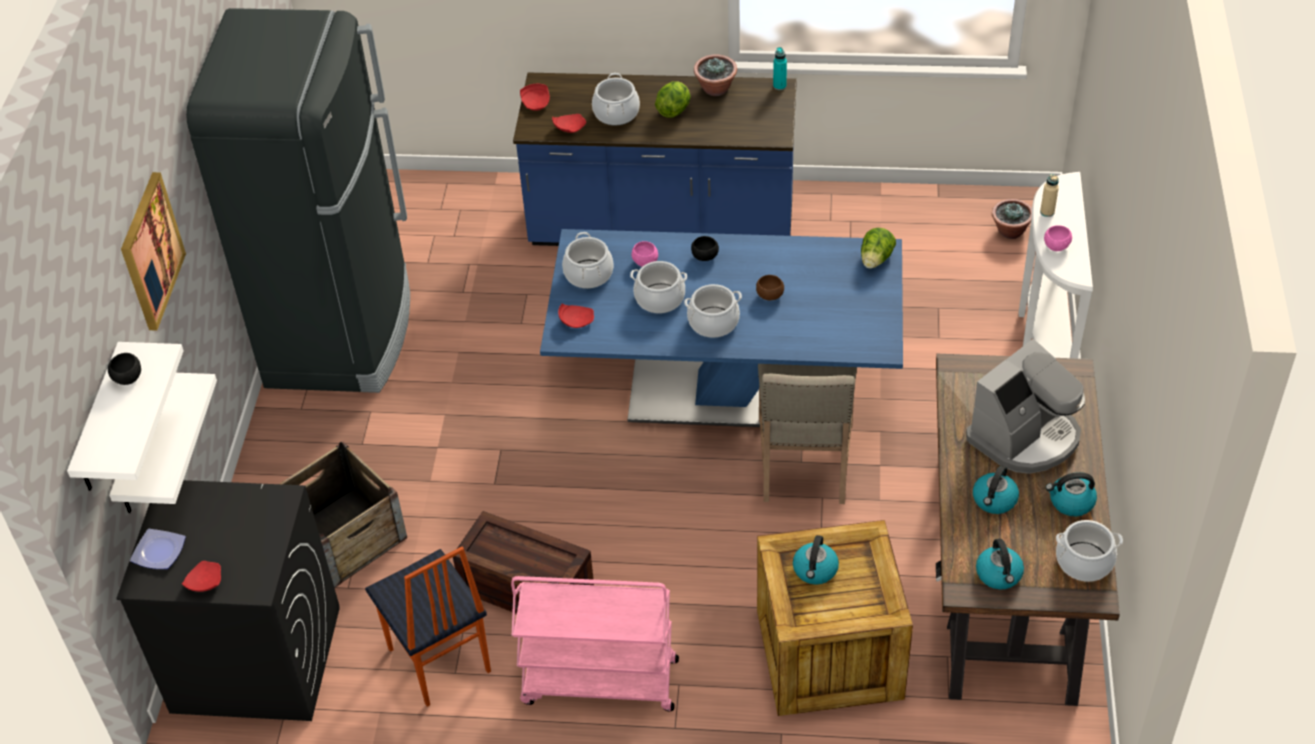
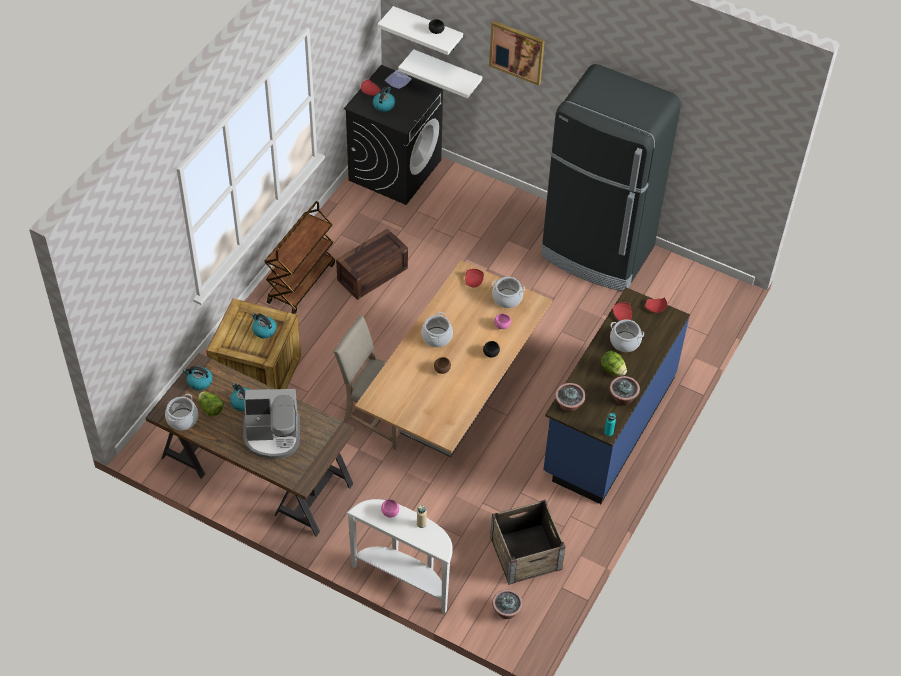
camera: 110 degrees right, 5 degrees up
crate [280,442,407,588] -> crate moved to [490,500,566,585]
chair [365,546,491,707] -> none
pink cart [511,576,679,711] -> brown cart [264,201,335,314]
blue dining table [540,229,903,427] -> beige dining table [355,261,552,457]
cooking pot [630,261,687,313] -> none
lettuce [861,228,896,269] -> lettuce moved to [198,391,223,417]
coffee machine [966,339,1085,474] -> coffee machine turned 75 degrees counterclockwise [243,389,300,459]
kettle [1045,472,1097,516] -> kettle moved to [373,87,395,112]
none -> potted plant [555,383,586,412]

